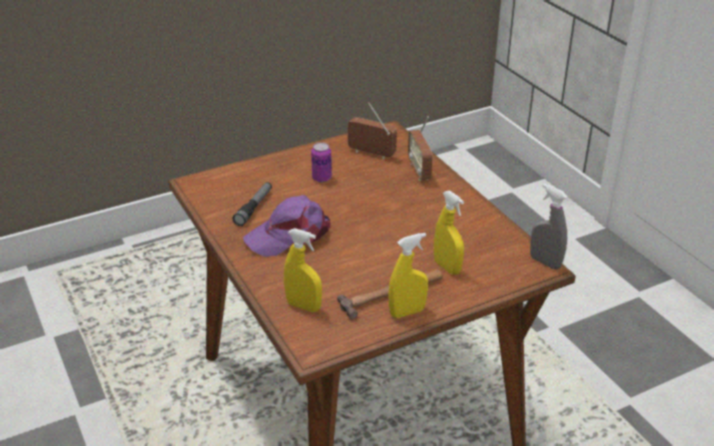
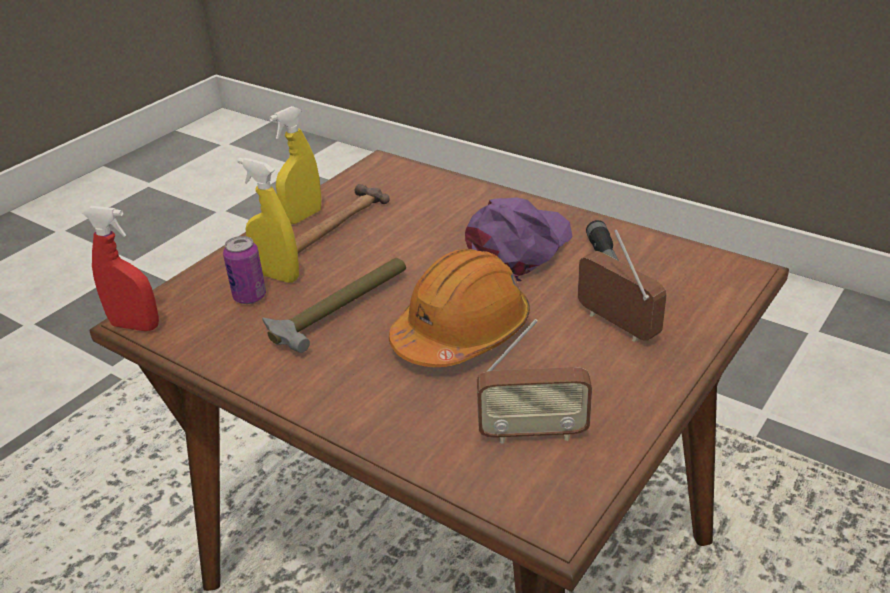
camera: 155 degrees right, 0 degrees up
yellow spray bottle [284,228,322,312] -> none
can [311,142,332,182] -> can moved to [223,236,266,304]
radio [408,116,433,181] -> radio moved to [578,229,667,342]
grey spray bottle [530,183,568,270] -> red spray bottle [82,206,159,331]
none -> hammer [262,258,406,353]
none -> orange hard hat [389,249,530,367]

